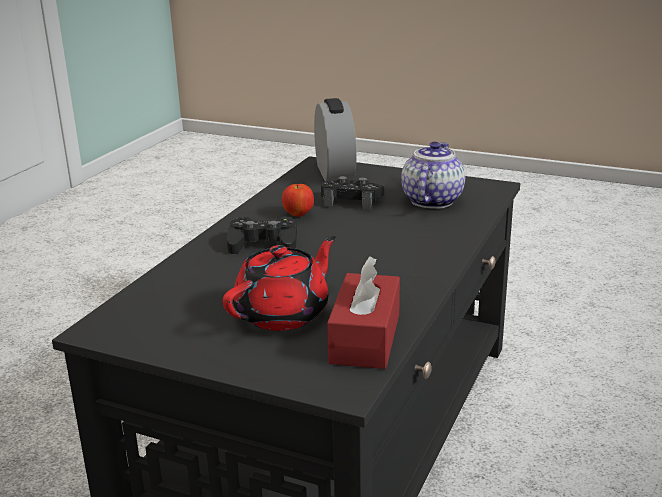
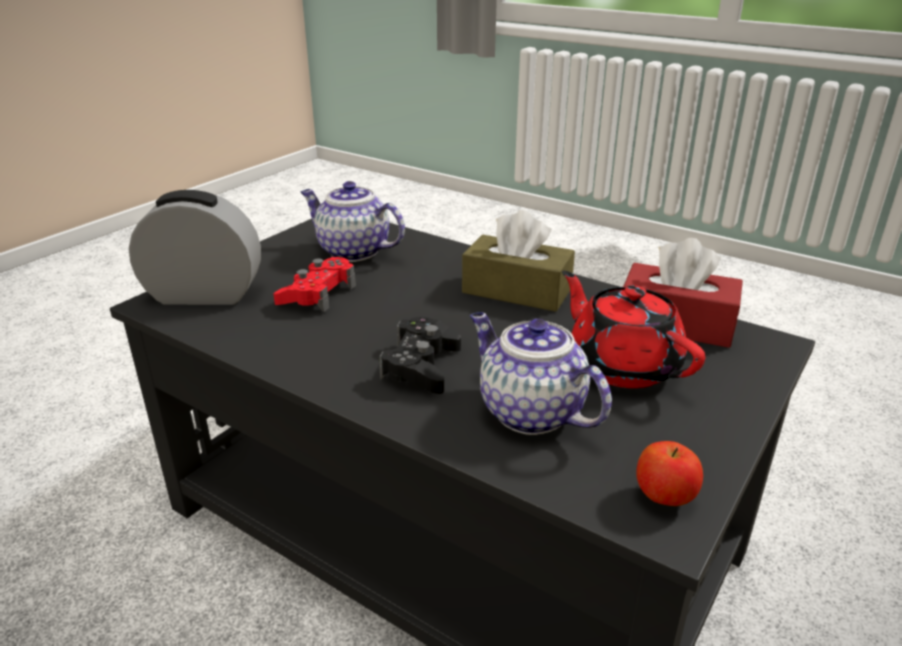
camera: 80 degrees left, 5 degrees up
apple [282,184,314,217] -> apple moved to [636,441,703,506]
black game controller [321,176,384,210] -> red game controller [273,257,356,312]
none -> brown tissue box [462,210,575,312]
none -> teapot [470,312,612,435]

